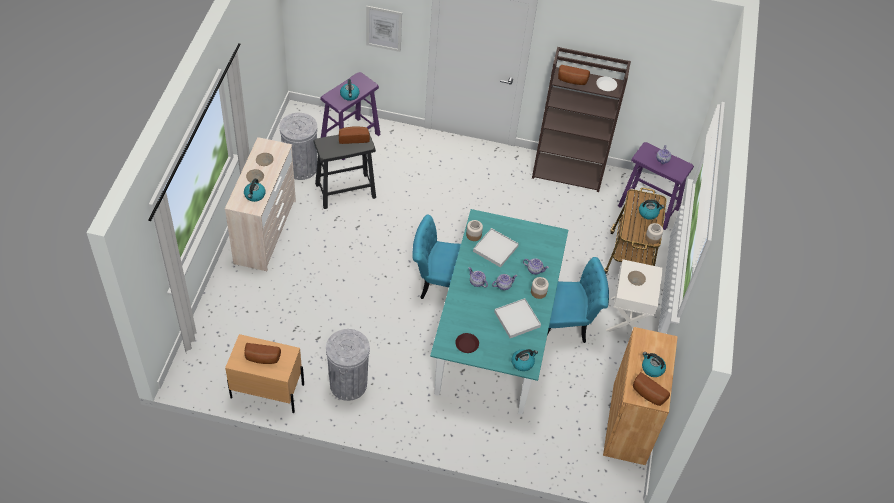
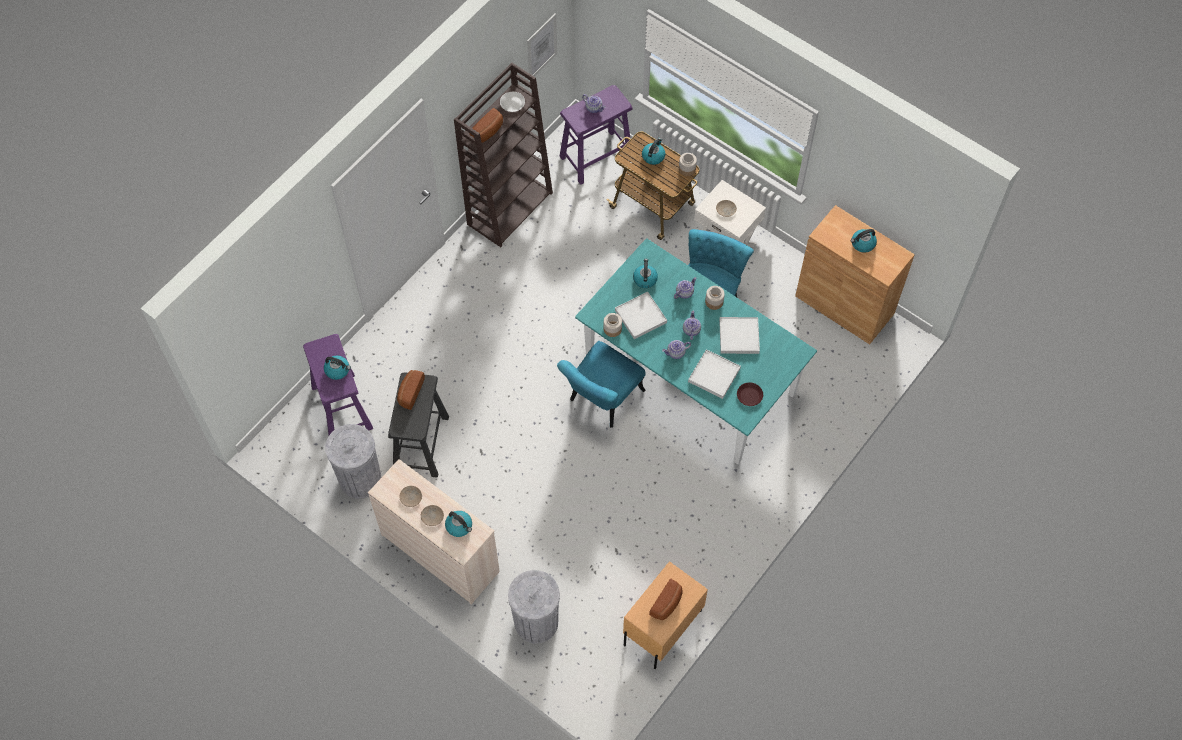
camera: 60 degrees left, 10 degrees up
grey trash can [326,329,370,401] -> grey trash can moved to [508,570,560,643]
picture [366,6,402,52] -> picture moved to [527,14,557,76]
kettle [511,349,538,371] -> kettle moved to [633,259,658,288]
bread [633,372,670,406] -> none
none -> white tray [688,349,741,399]

